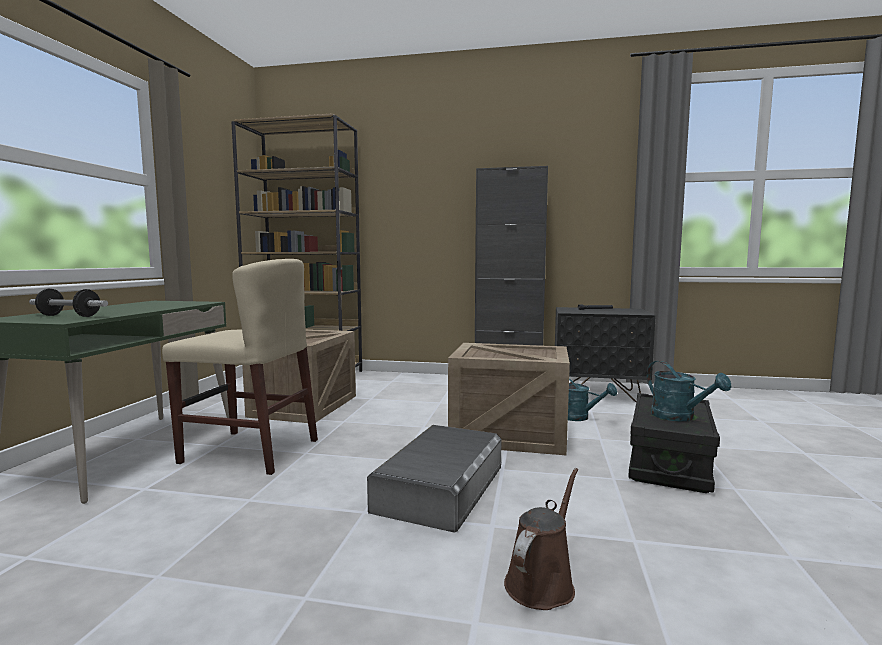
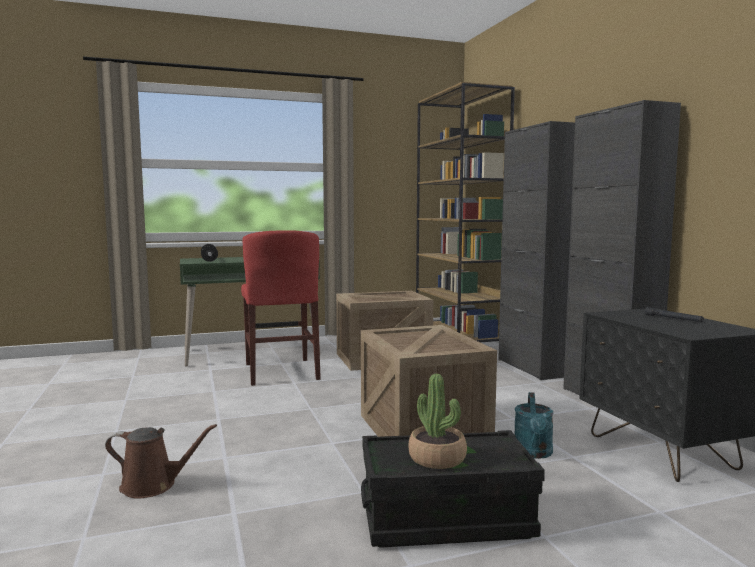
camera: 60 degrees right, 0 degrees up
beige chair [162,259,318,475] -> red chair [241,230,321,386]
grey storage box [367,425,502,533] -> none
turquoise watering can [647,361,732,422] -> potted plant [409,374,467,469]
none -> black cabinet [498,121,575,380]

